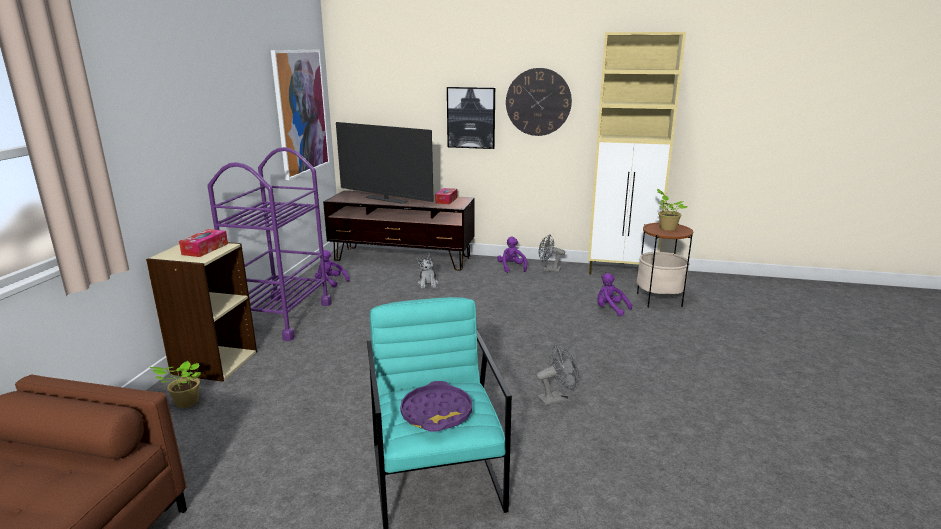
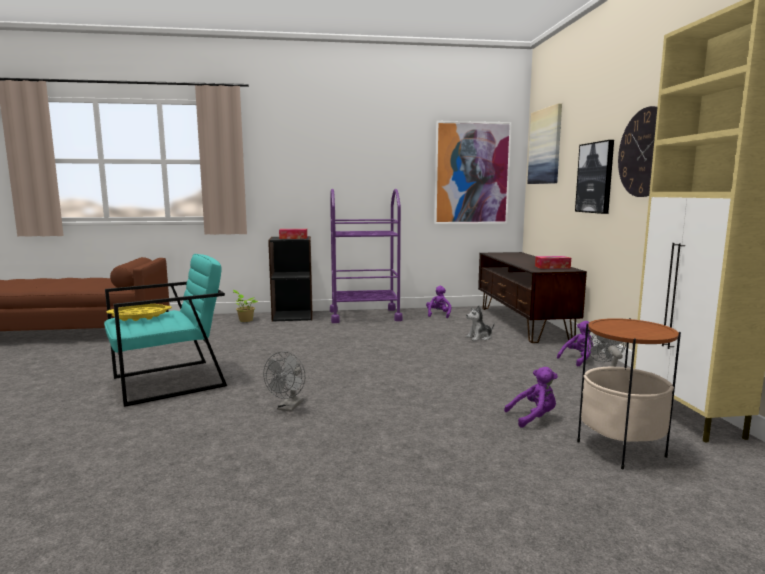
camera: 70 degrees right, 10 degrees down
beige bookcase [146,242,257,382] -> black bookcase [268,236,313,322]
television [336,122,434,204] -> none
purple tray [400,381,472,432] -> yellow tray [106,304,172,321]
grey fan [536,345,579,406] -> grey fan turned 60 degrees clockwise [263,351,305,412]
purple plush toy [597,273,633,316] -> purple plush toy turned 60 degrees clockwise [504,367,558,428]
potted plant [657,189,687,231] -> none
none -> picture [527,103,562,184]

